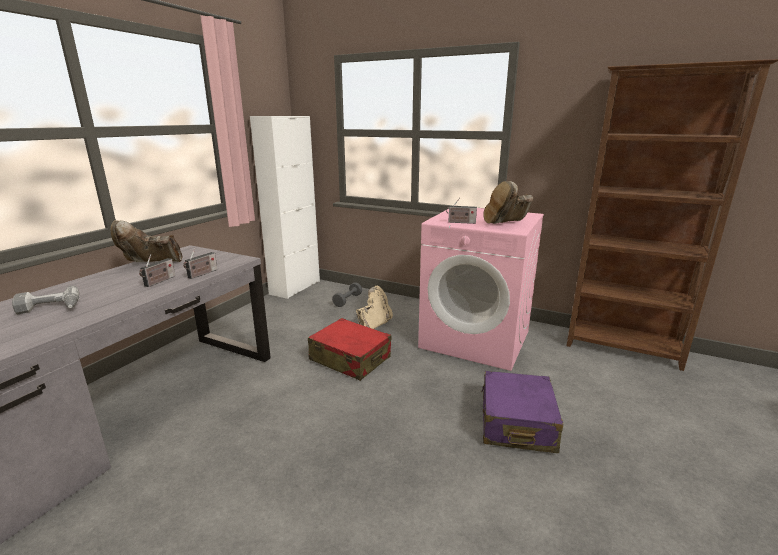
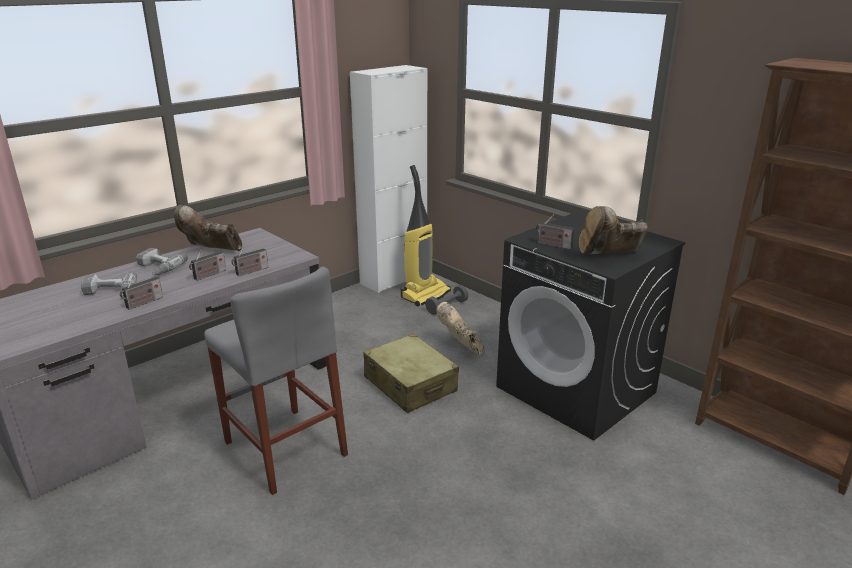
camera: 20 degrees right, 5 degrees up
red suitcase [308,318,391,381] -> beige suitcase [363,334,459,413]
beige boot [356,286,393,329] -> beige boot turned 90 degrees counterclockwise [436,302,485,356]
pink washing machine [418,208,544,371] -> black washing machine [496,211,685,441]
purple suitcase [481,371,564,453] -> none
none -> radio [120,274,163,310]
none -> power drill [136,248,188,275]
none -> grey stool [204,267,348,495]
none -> vacuum cleaner [401,165,451,307]

